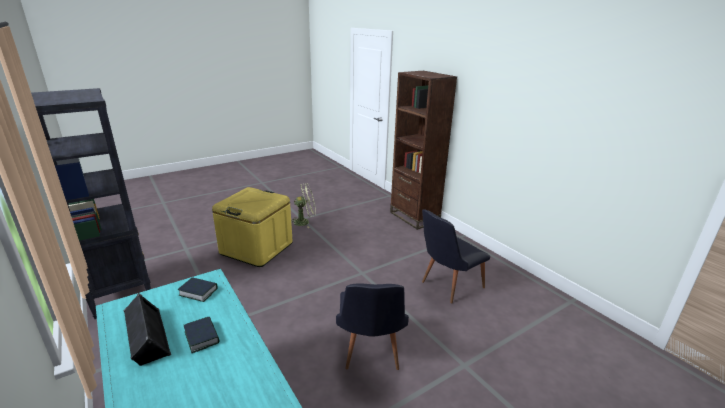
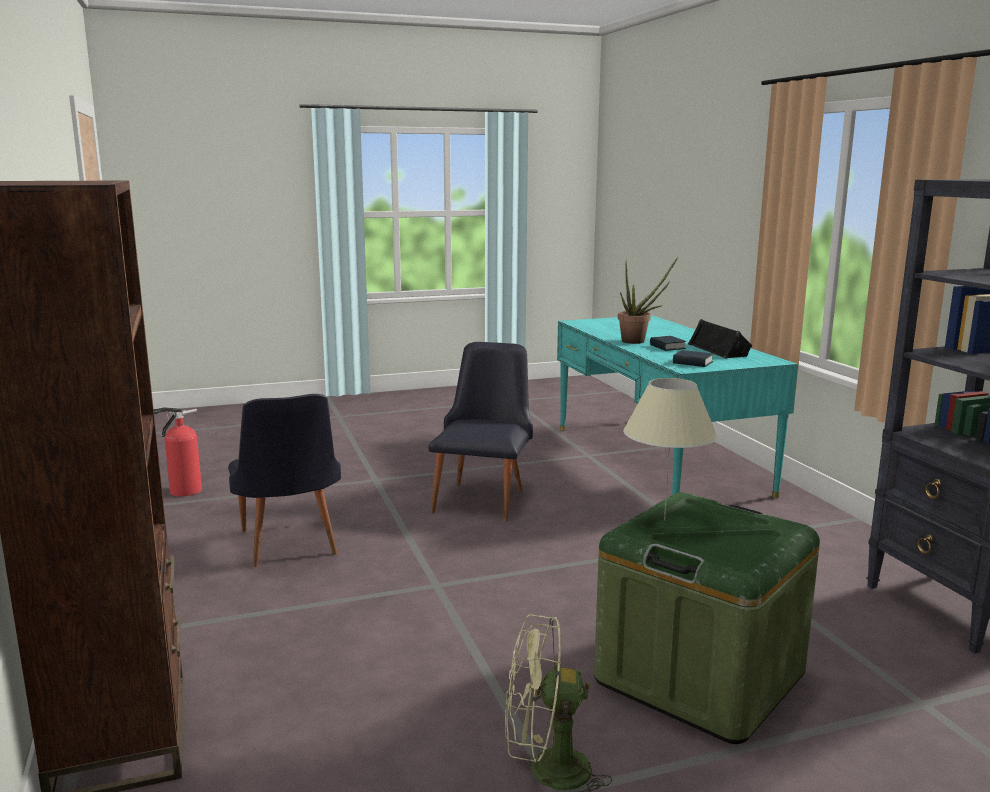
camera: 165 degrees left, 10 degrees down
yellow storage box [212,187,293,267] -> green storage box [594,492,820,744]
black chair [422,209,490,303] -> black chair turned 90 degrees clockwise [228,394,341,567]
none -> fire extinguisher [154,407,202,496]
none -> potted plant [618,257,678,344]
none -> beige table lamp [623,378,718,521]

